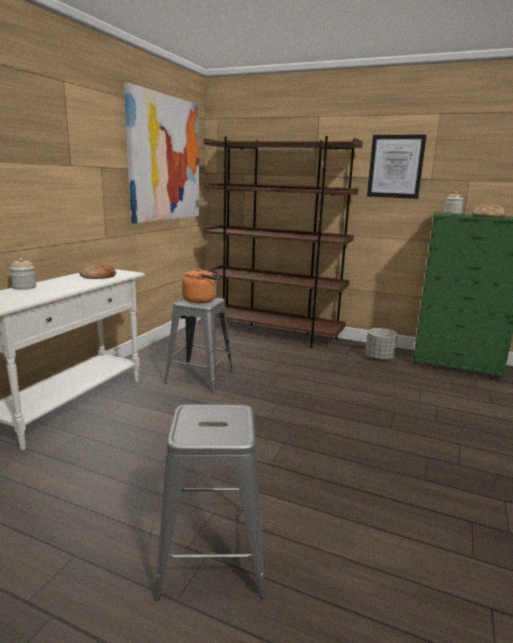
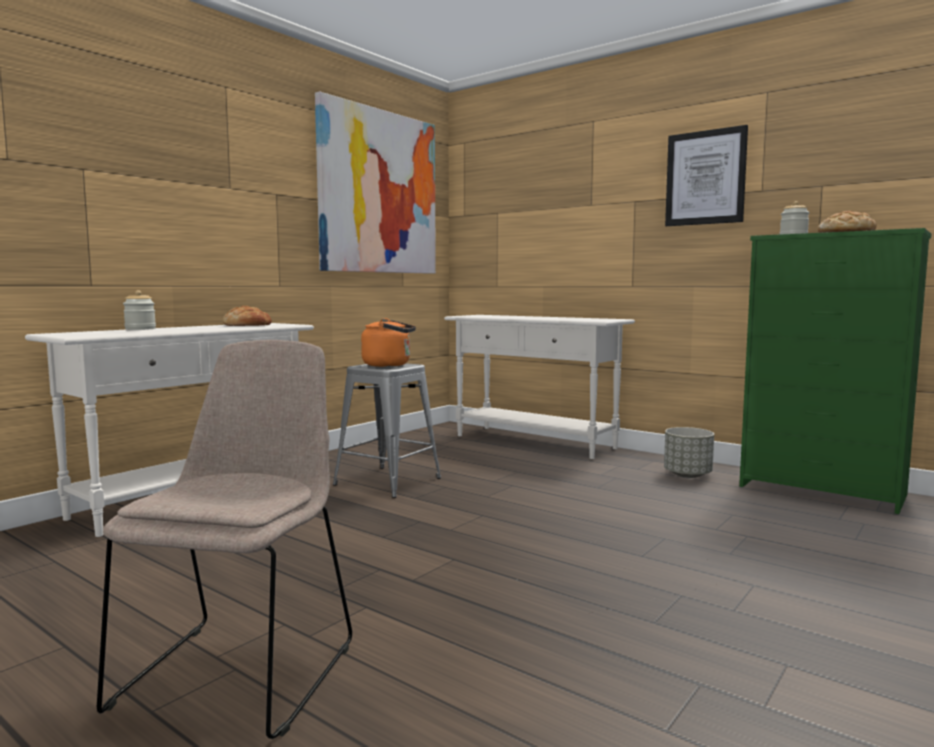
camera: 15 degrees right, 10 degrees down
grey stool [154,404,265,601] -> beige chair [97,340,352,739]
brown bookcase [204,136,363,348] -> white console table [444,315,635,459]

